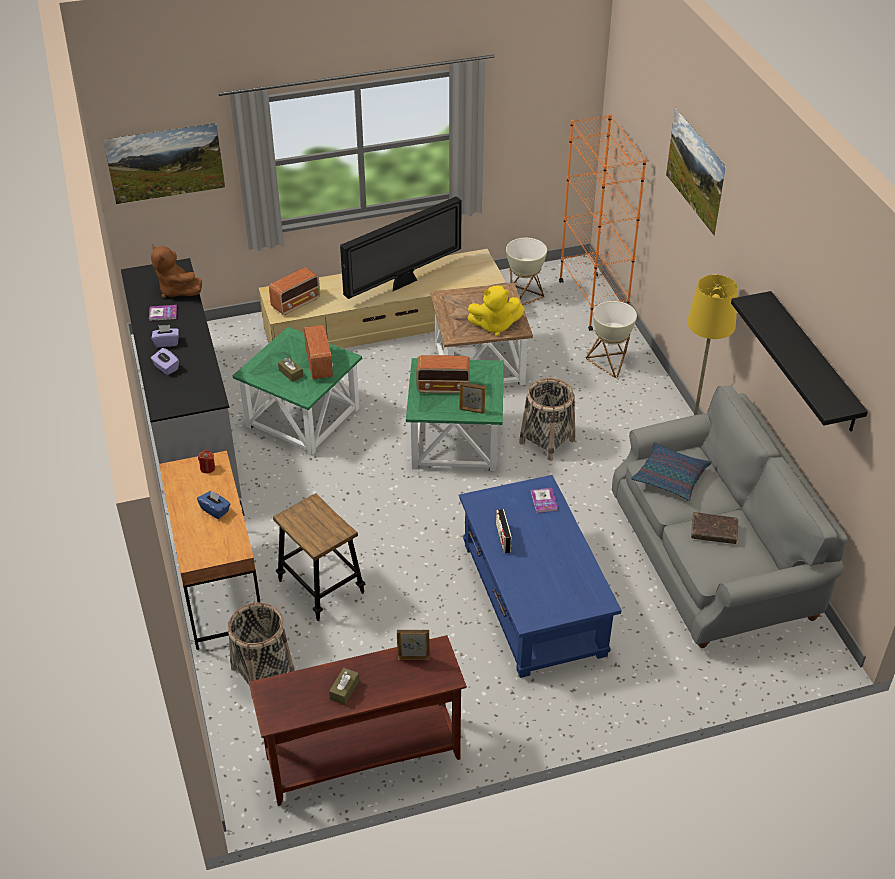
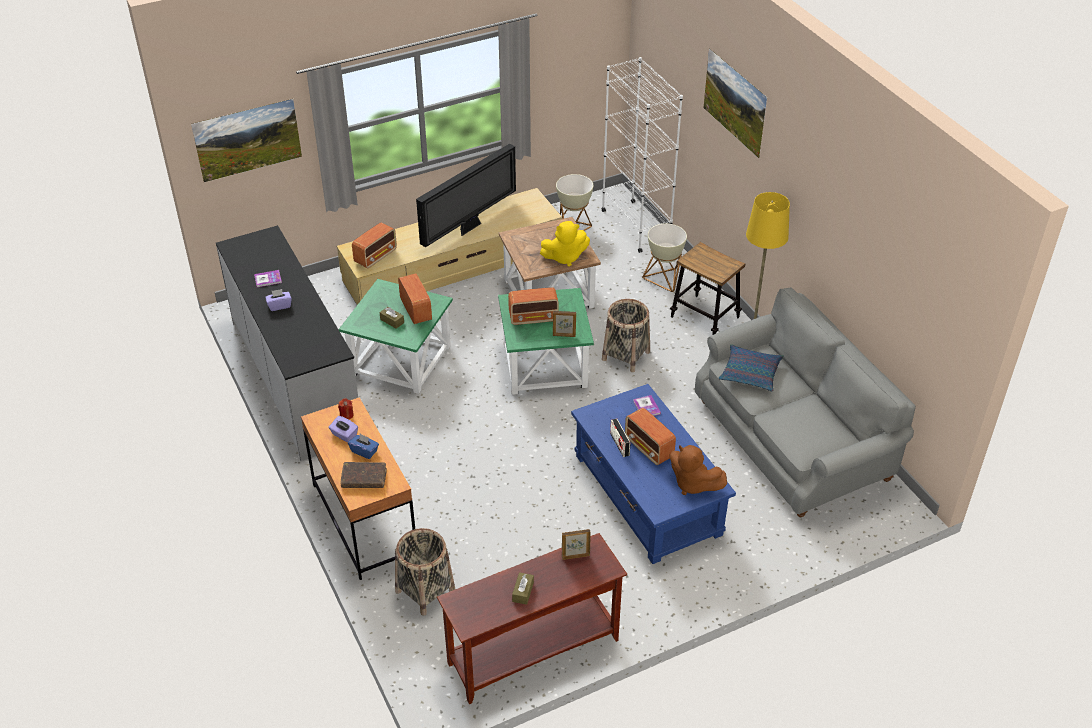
camera: 10 degrees left, 0 degrees up
brown plush toy [151,245,202,298] -> brown plush toy moved to [669,445,727,495]
purple tissue box [151,348,179,375] -> purple tissue box moved to [329,416,358,442]
stool [273,493,365,621] -> stool moved to [670,242,745,335]
orange bookcase [559,114,647,331] -> white bookcase [601,57,683,253]
brown book [691,512,738,544] -> brown book moved to [340,462,387,488]
black shelf [731,291,868,431] -> none
none -> radio [625,408,676,465]

